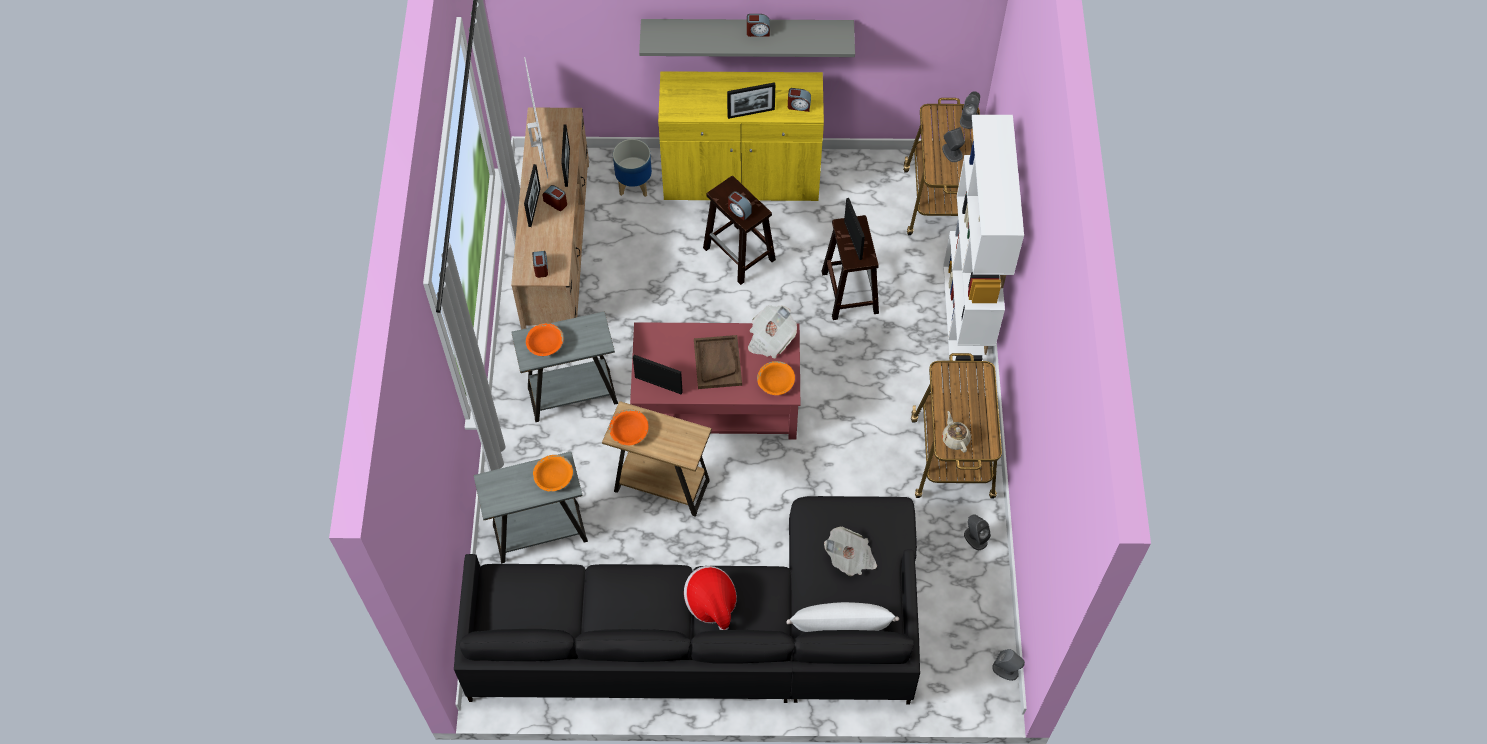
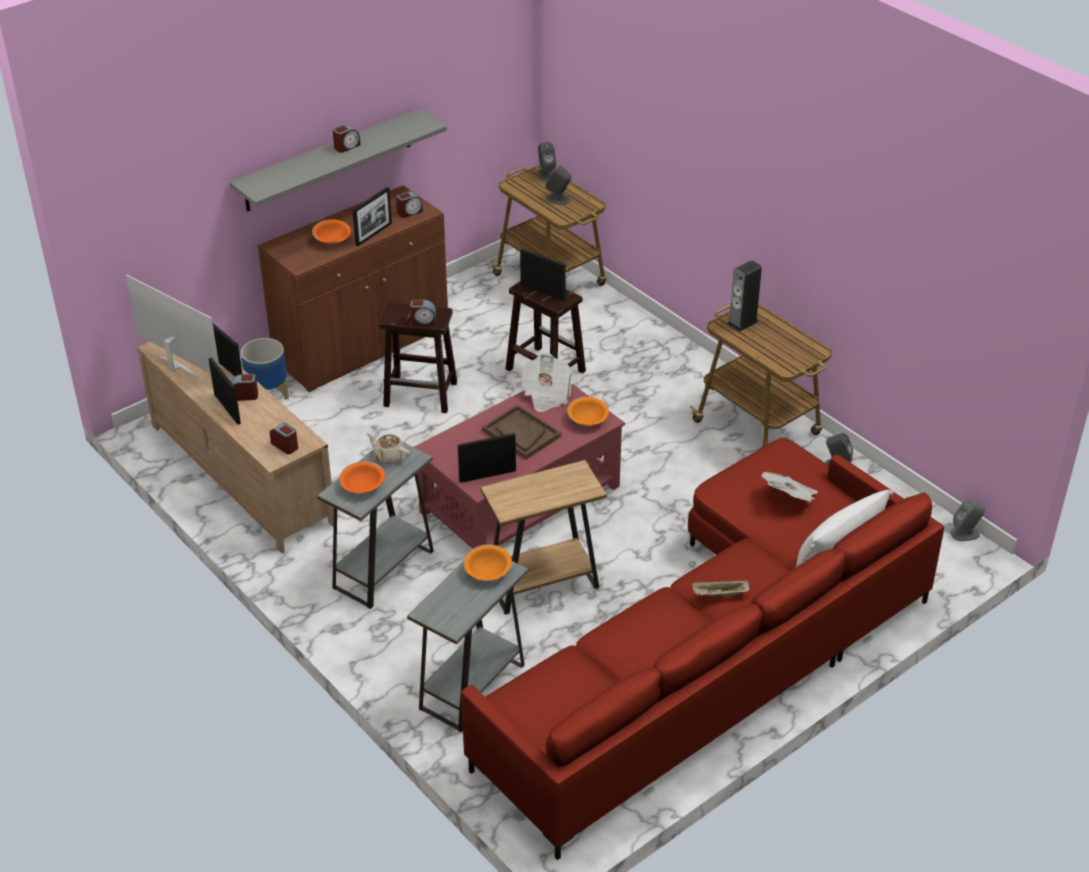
camera: 40 degrees left, 20 degrees down
black sofa [454,496,920,704] -> red sofa [461,438,944,860]
orange bowl [609,409,648,446] -> orange bowl moved to [312,219,351,245]
yellow cabinet [658,71,824,201] -> brown cabinet [257,185,448,392]
hat [684,566,737,630] -> beige tray [692,580,750,597]
beige teapot [942,411,971,453] -> beige teapot moved to [366,433,410,464]
white bookcase [943,115,1024,375] -> none
none -> speaker [727,260,762,332]

